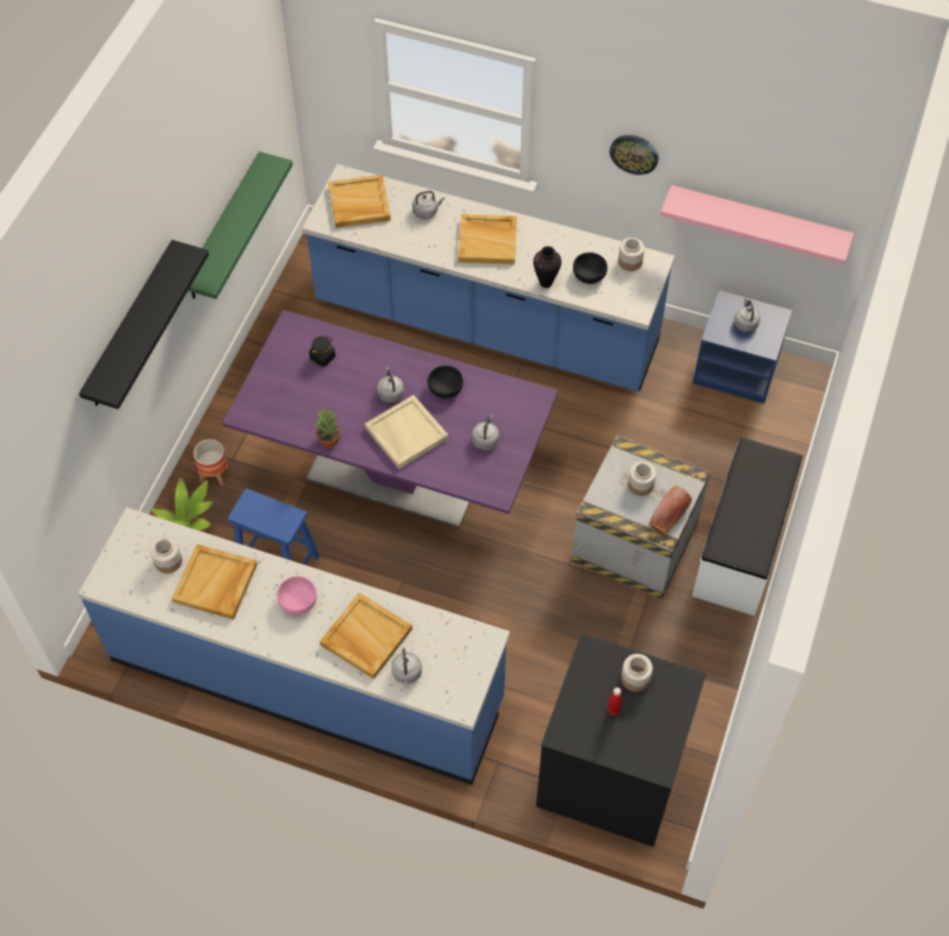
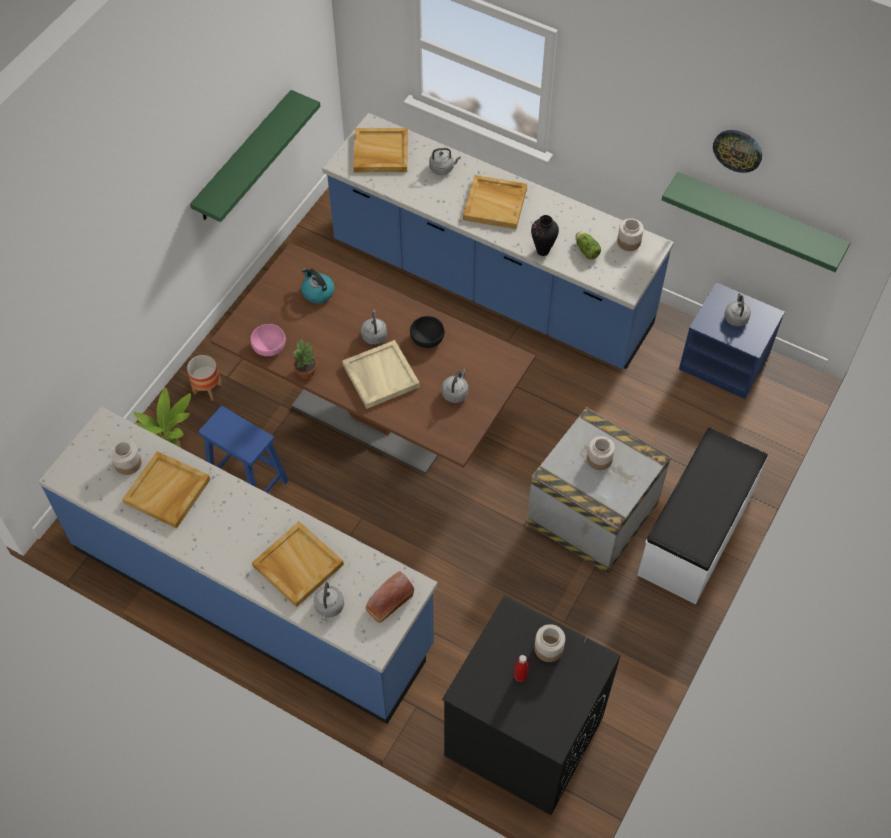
camera: 10 degrees right, 0 degrees up
black shelf [79,240,209,409] -> none
purple dining table [222,310,558,528] -> brown dining table [210,243,535,474]
pink bowl [277,576,317,615] -> pink bowl moved to [250,324,286,356]
black jar [309,336,336,367] -> kettle [301,268,334,303]
black bowl [573,252,608,284] -> lettuce [576,232,601,260]
wall clock [610,135,659,175] -> wall clock moved to [713,130,762,173]
bread [649,486,692,535] -> bread moved to [366,571,414,623]
pink shelf [660,185,854,265] -> green shelf [662,172,851,272]

